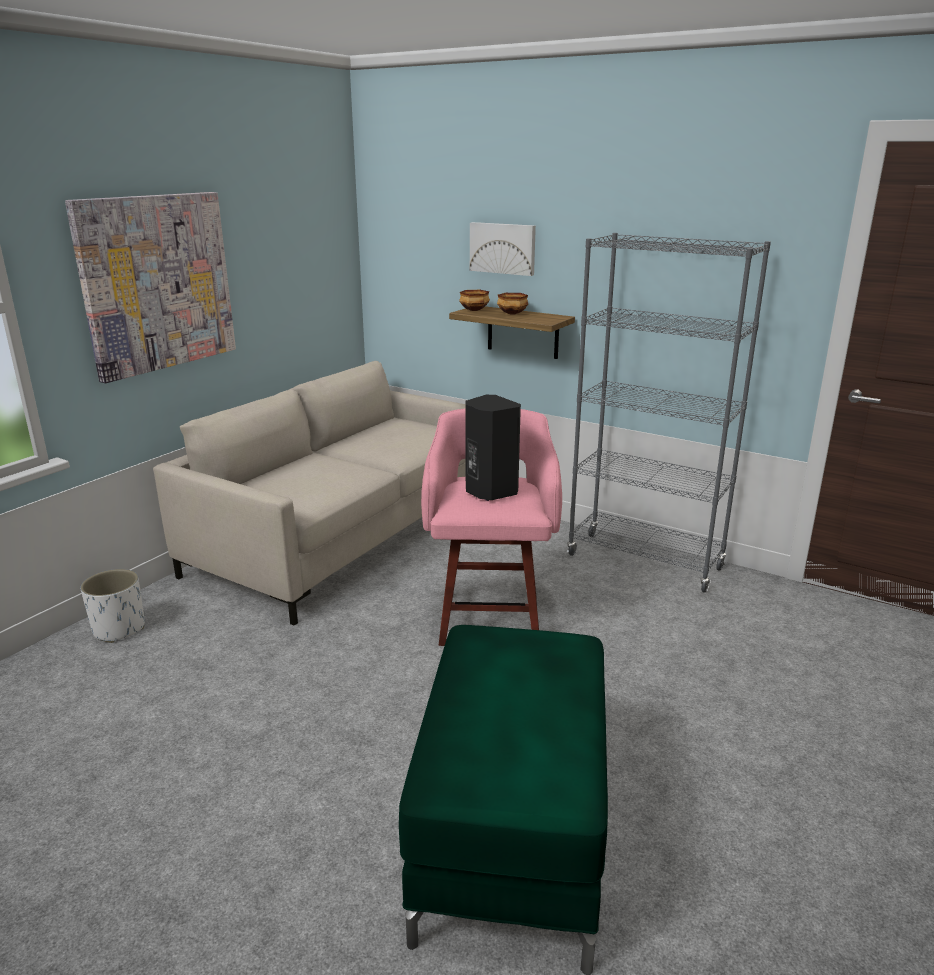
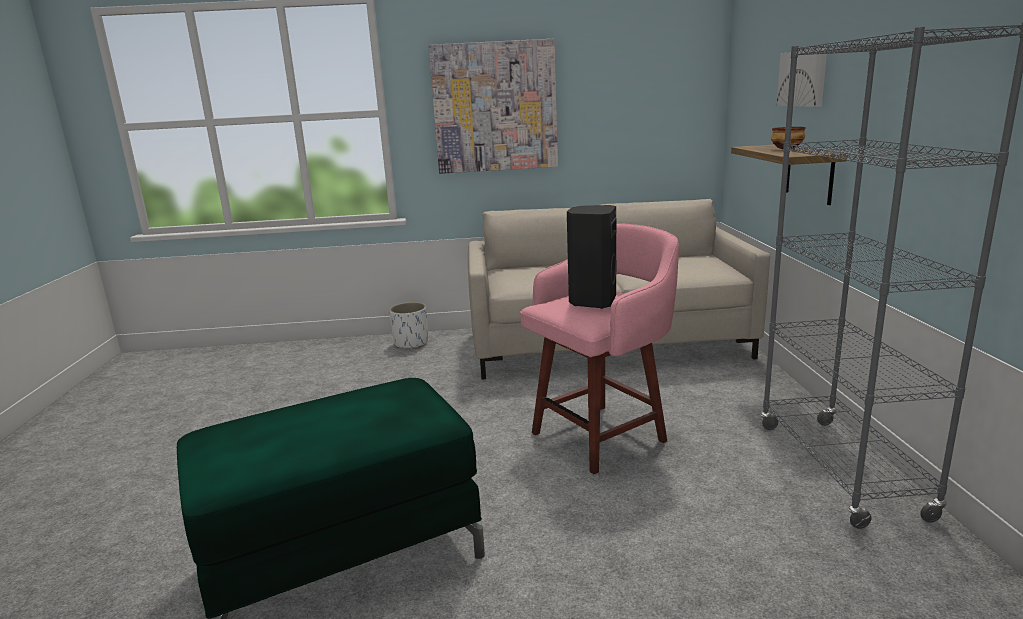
camera: 55 degrees right, 5 degrees down
bowl [459,290,490,311] -> none

